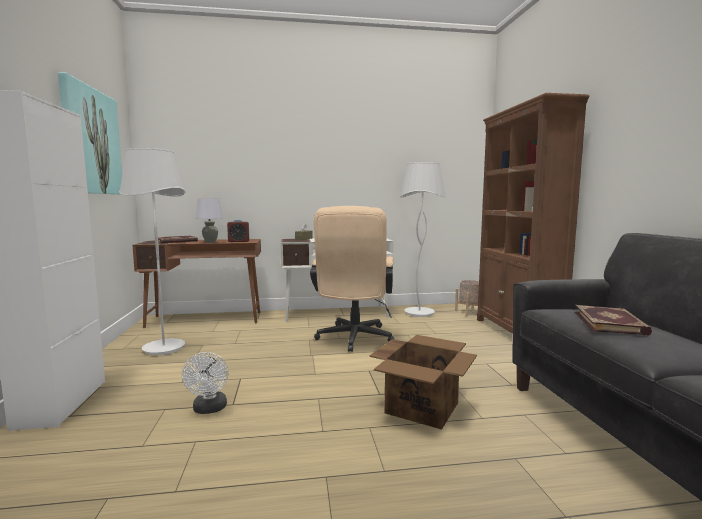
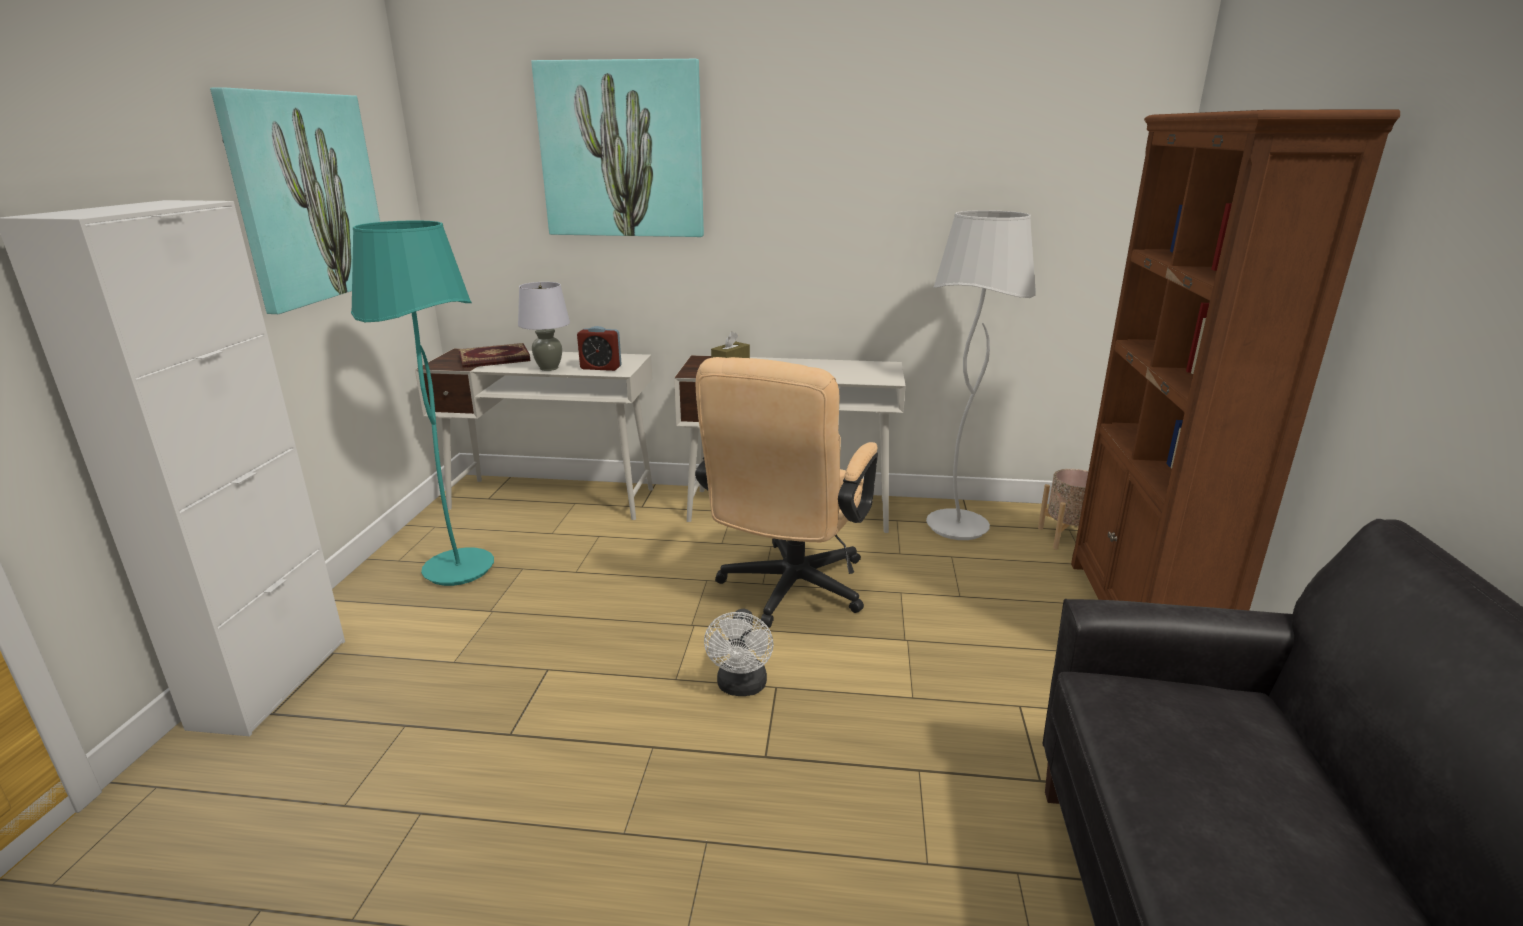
camera: 15 degrees right, 15 degrees up
white floor lamp [119,148,185,355] -> turquoise floor lamp [351,221,494,586]
brown desk [132,239,261,328] -> white desk [415,348,653,520]
white fan [182,352,229,414] -> white fan moved to [704,609,774,696]
cardboard box [370,335,477,430] -> none
book [575,305,652,336] -> none
none -> picture [531,59,704,237]

